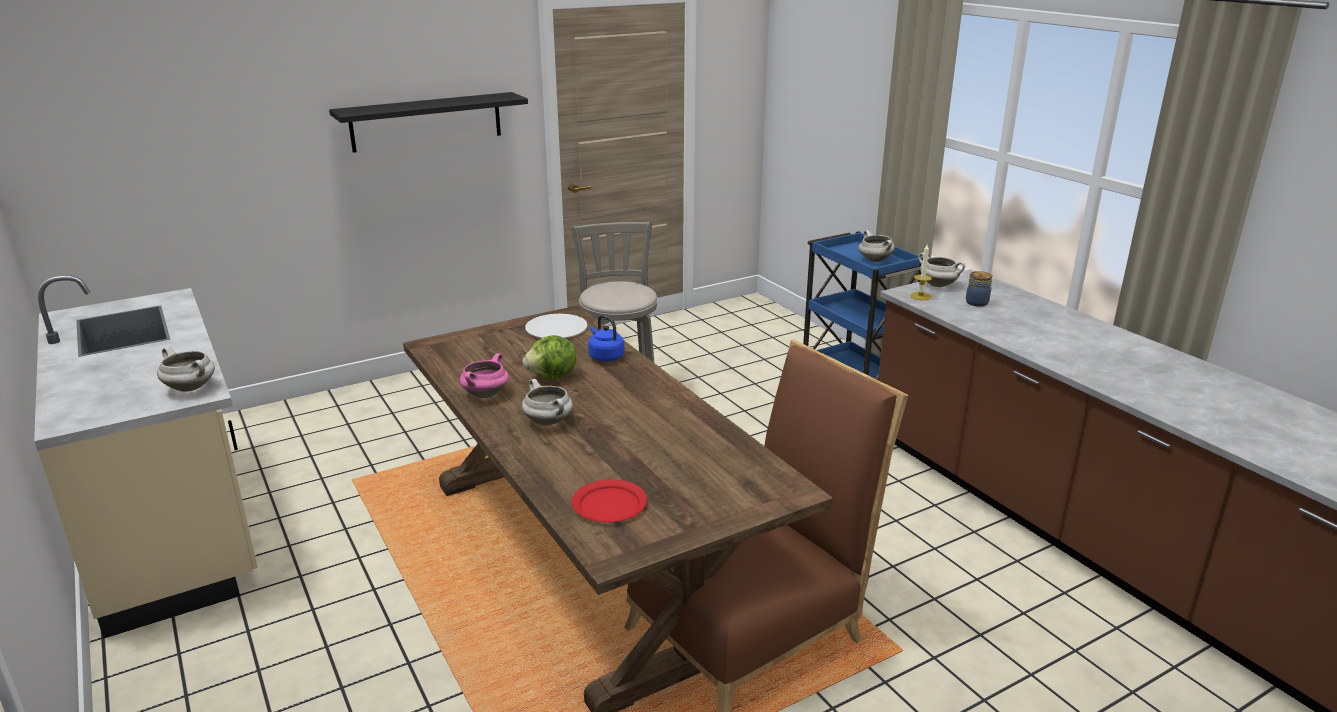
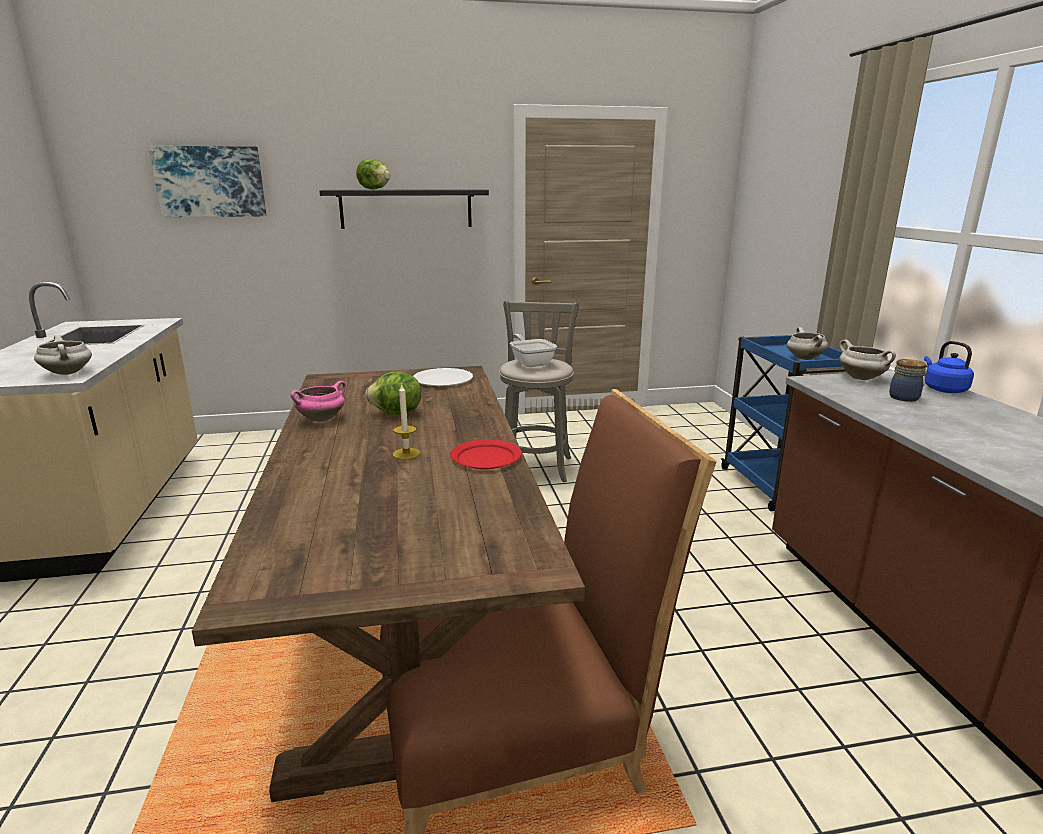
camera: 20 degrees right, 5 degrees down
white cooking pot [522,379,573,426] -> none
red plate [572,479,647,522] -> red plate moved to [450,439,522,469]
blue kettle [588,315,624,362] -> blue kettle moved to [924,341,974,393]
candle [910,245,932,300] -> candle moved to [393,385,420,460]
none -> picture [148,146,267,217]
none -> lettuce [356,159,390,190]
none -> frying pan [510,334,557,367]

